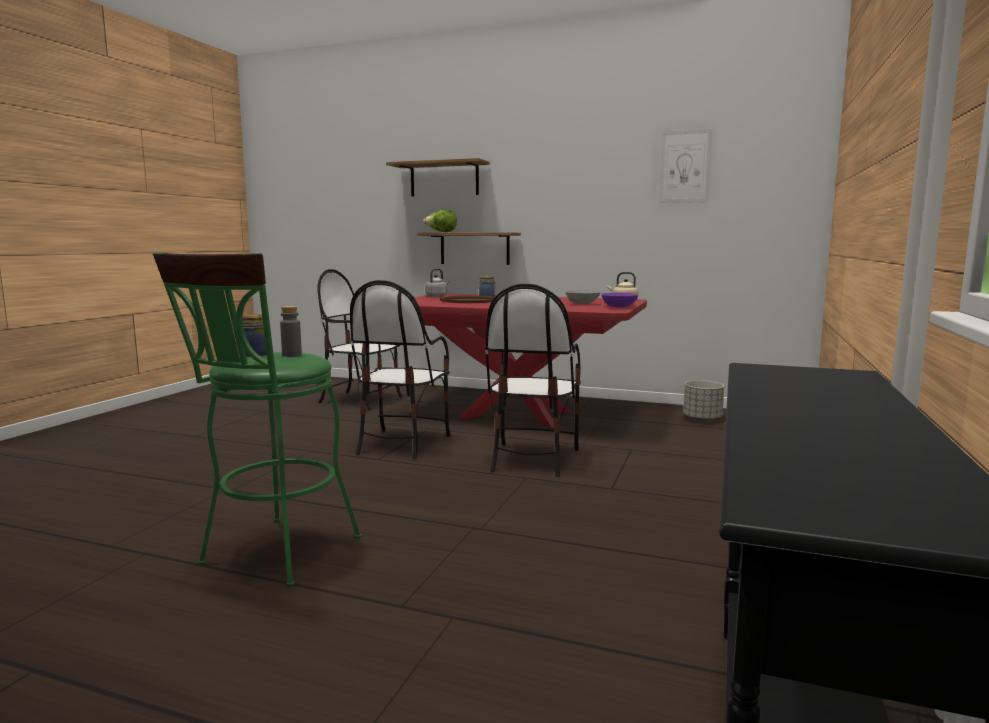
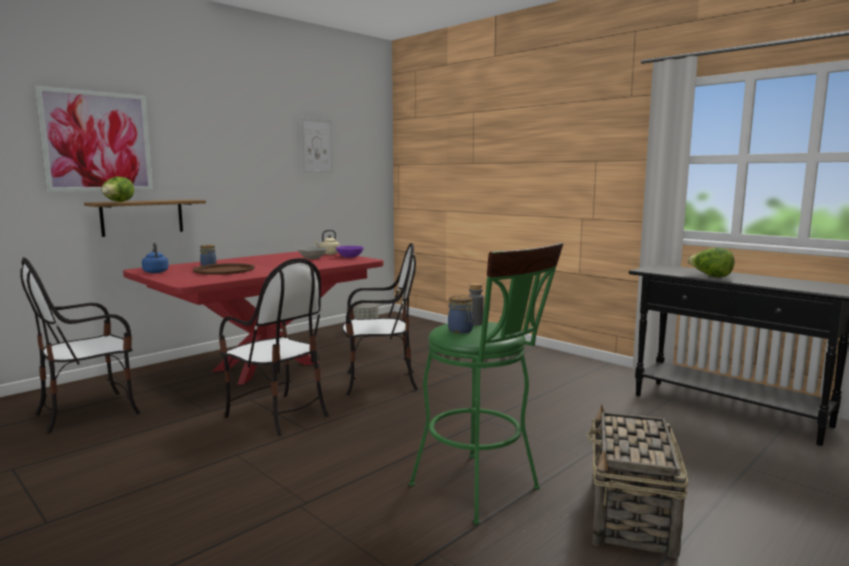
camera: 65 degrees left, 0 degrees up
shelf [386,158,490,197] -> picture [35,86,153,192]
grey kettle [425,269,450,297] -> blue kettle [142,242,169,273]
chair [485,284,581,477] -> chair turned 45 degrees counterclockwise [342,243,418,395]
none -> basket [586,405,688,559]
none -> lettuce [687,248,735,277]

